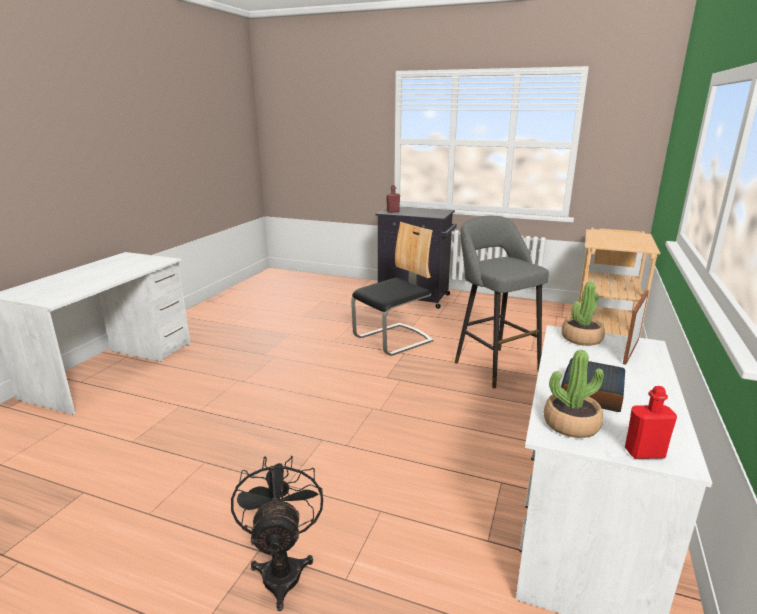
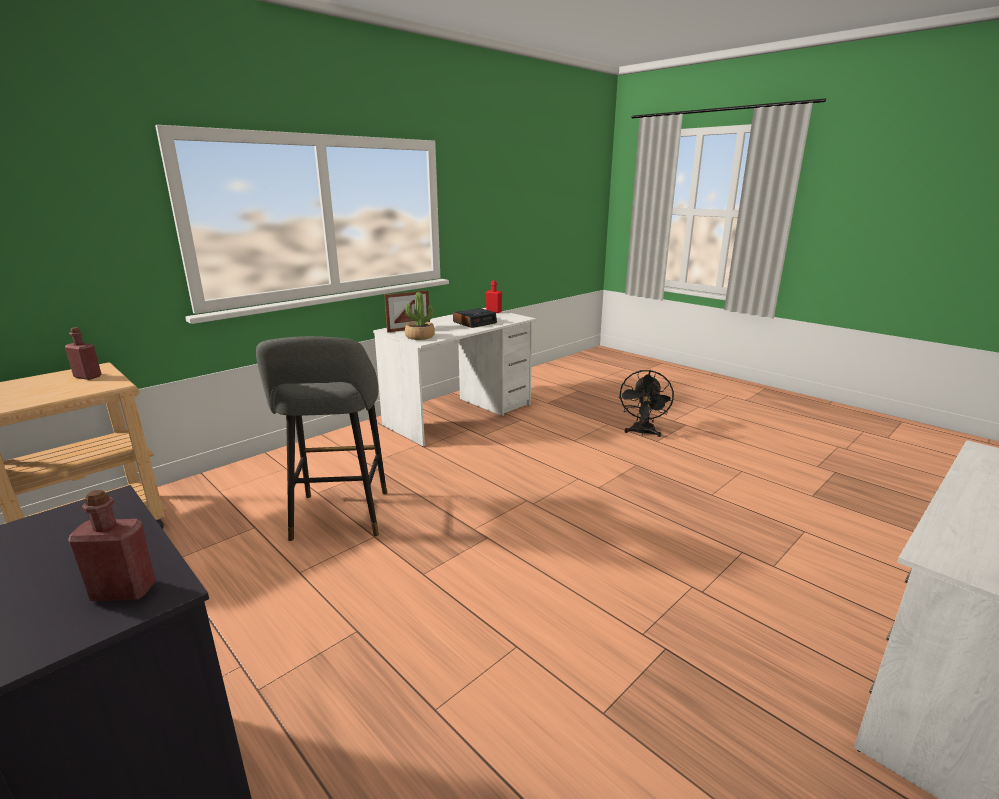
camera: 155 degrees left, 0 degrees up
chair [351,222,433,356] -> none
potted plant [544,350,604,438] -> none
none -> red bottle [65,327,102,380]

